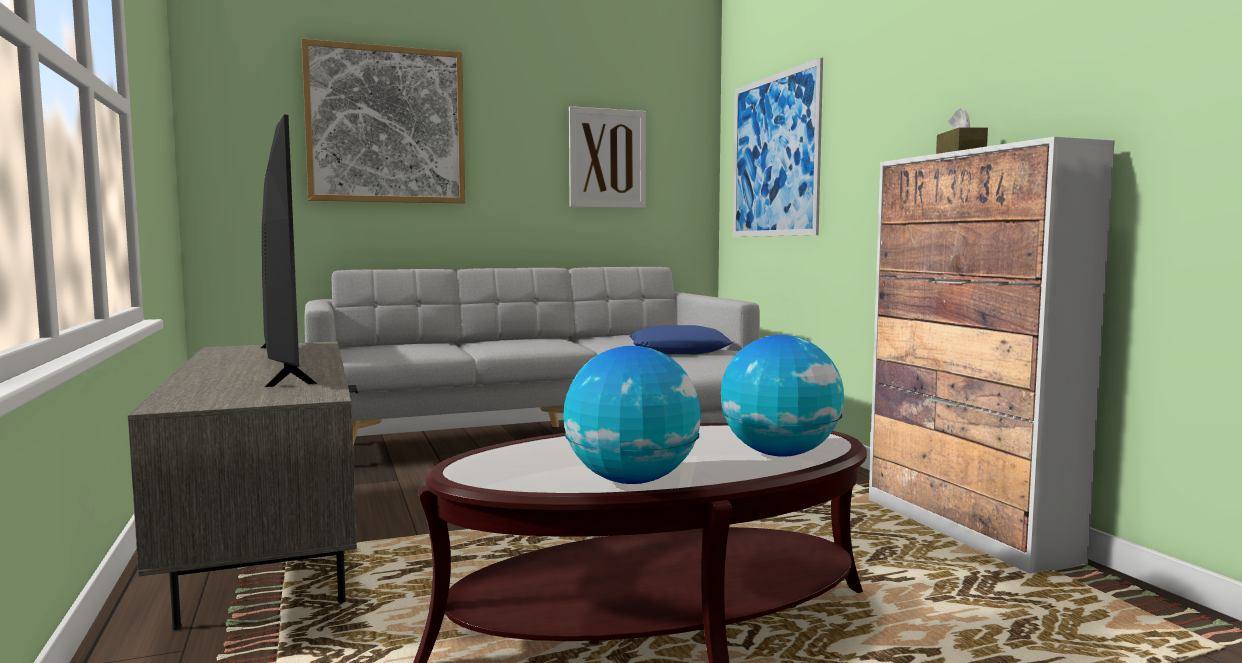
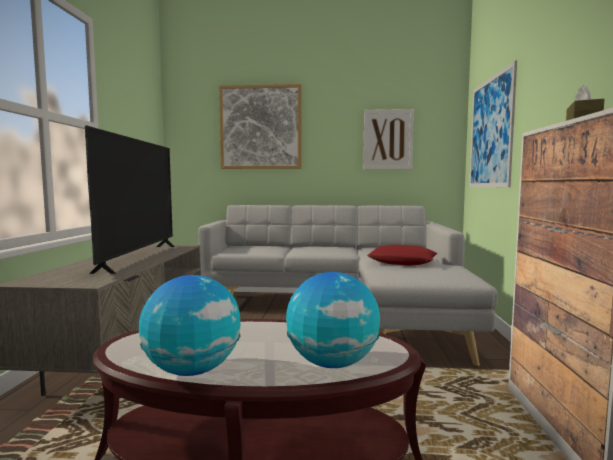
camera: 25 degrees right, 0 degrees up
blue pillow [630,325,733,354] -> red pillow [367,244,438,266]

